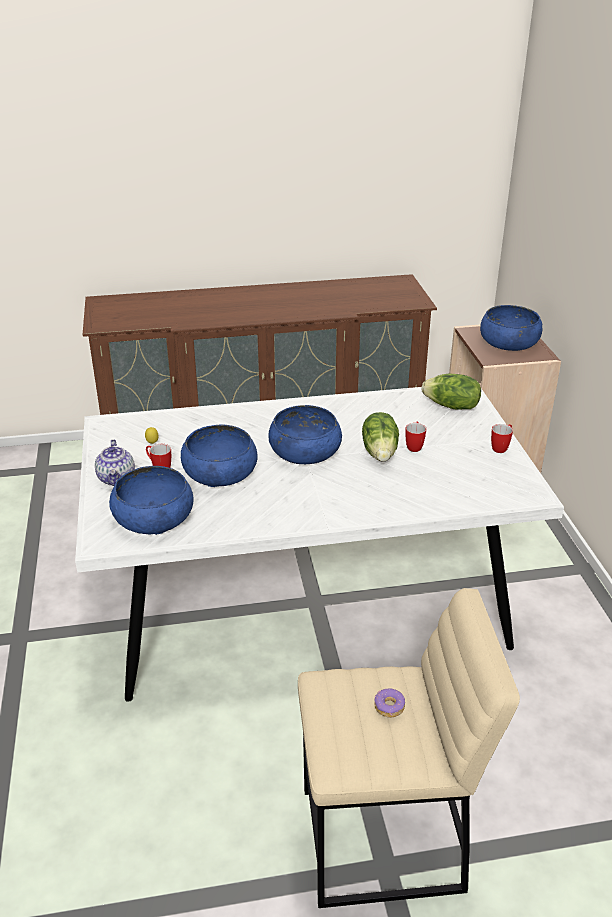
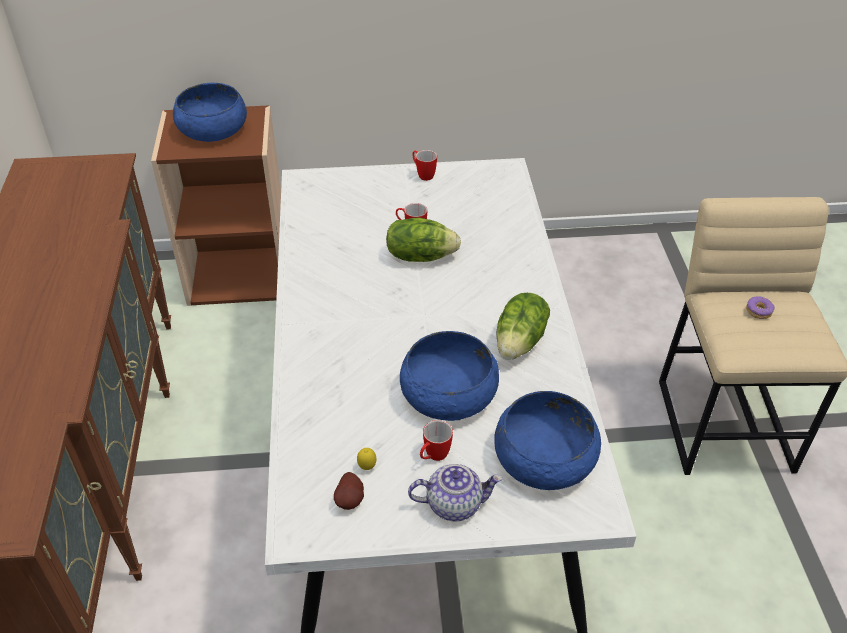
camera: 85 degrees left, 10 degrees up
blue bowl [269,405,342,464] -> none
lettuce [422,374,481,410] -> lettuce moved to [496,293,550,360]
none -> potato [334,472,364,510]

